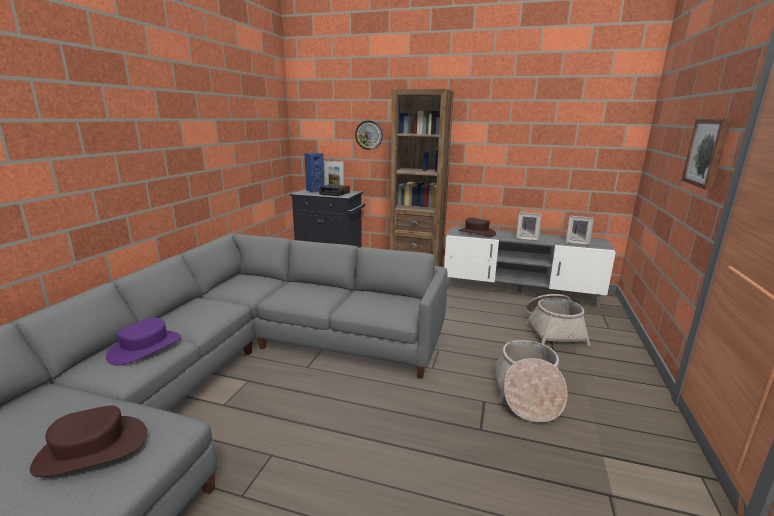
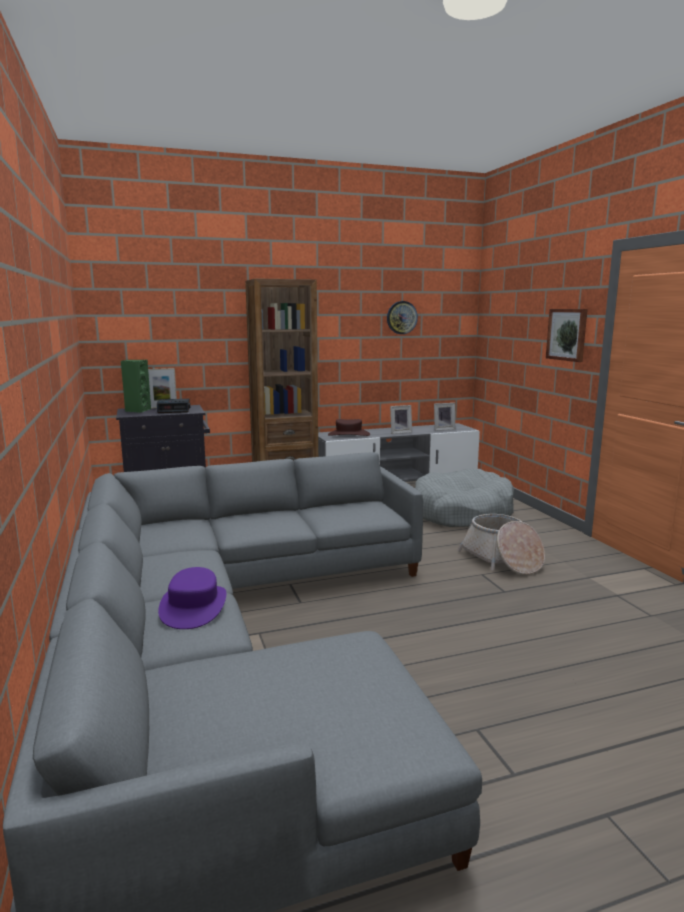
camera: 35 degrees left, 5 degrees down
brown hat [30,406,147,477] -> none
blue speaker [304,153,324,192] -> green speaker [121,360,151,413]
wall clock [355,120,383,150] -> wall clock moved to [387,301,418,334]
basket [526,294,591,346] -> grey dog bed [415,468,514,527]

